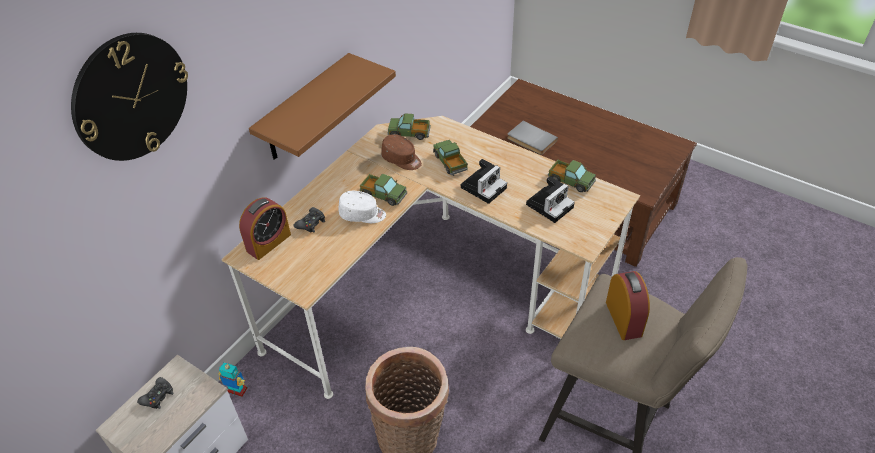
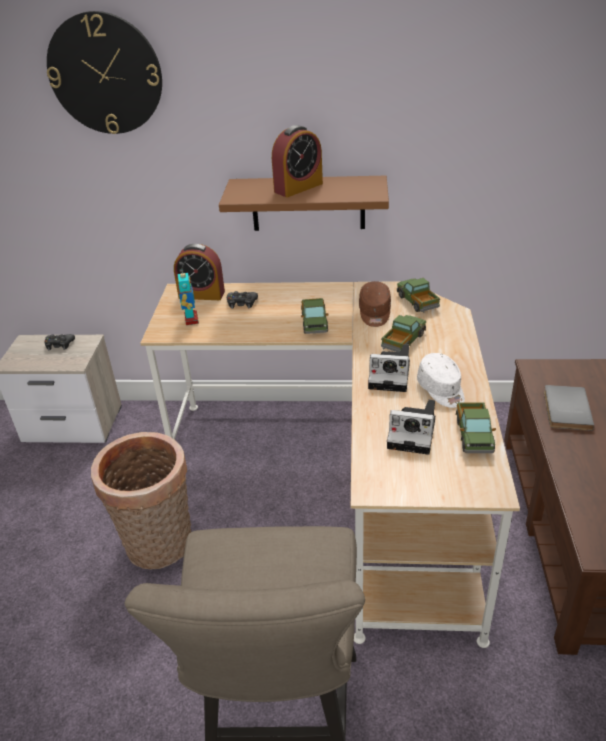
camera: 60 degrees right, 10 degrees down
toy robot [218,362,248,397] -> toy robot moved to [178,272,199,325]
white cap [338,191,386,223] -> white cap moved to [417,353,465,408]
alarm clock [606,271,650,340] -> alarm clock moved to [272,125,323,197]

